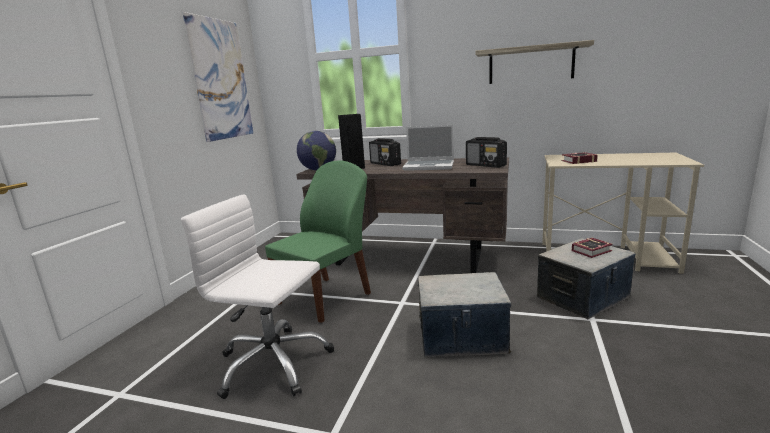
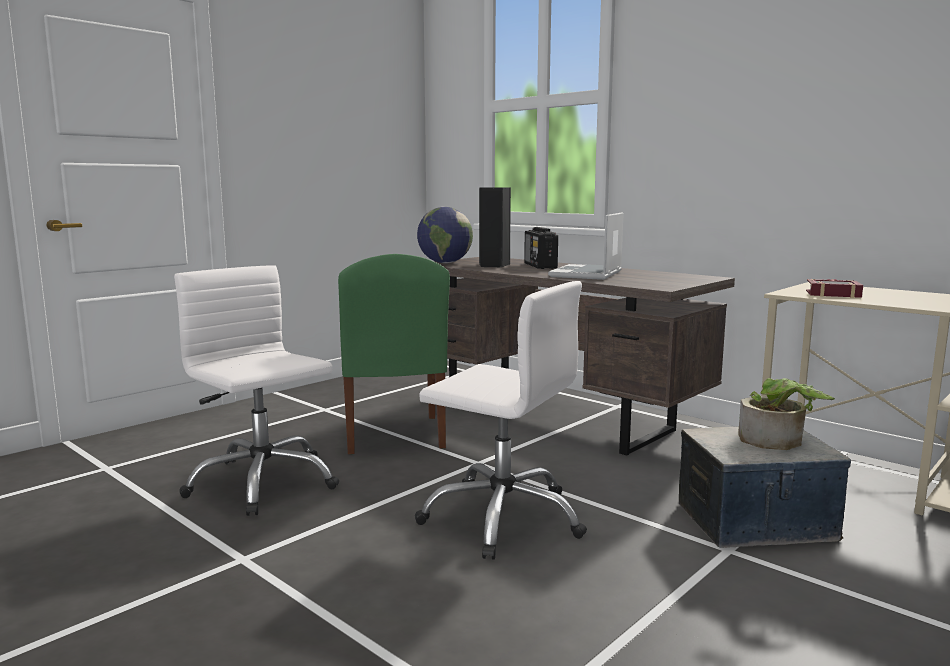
camera: 25 degrees right, 5 degrees down
picture [183,12,253,142] -> none
green chair [265,160,371,323] -> green chair turned 105 degrees clockwise [338,254,450,454]
laptop [402,125,454,171] -> laptop turned 75 degrees clockwise [548,212,623,280]
storage box [418,272,511,357] -> white office chair [415,281,587,560]
radio [466,137,507,168] -> none
shelf [475,40,594,84] -> none
book [572,238,613,258] -> potted plant [738,378,835,450]

